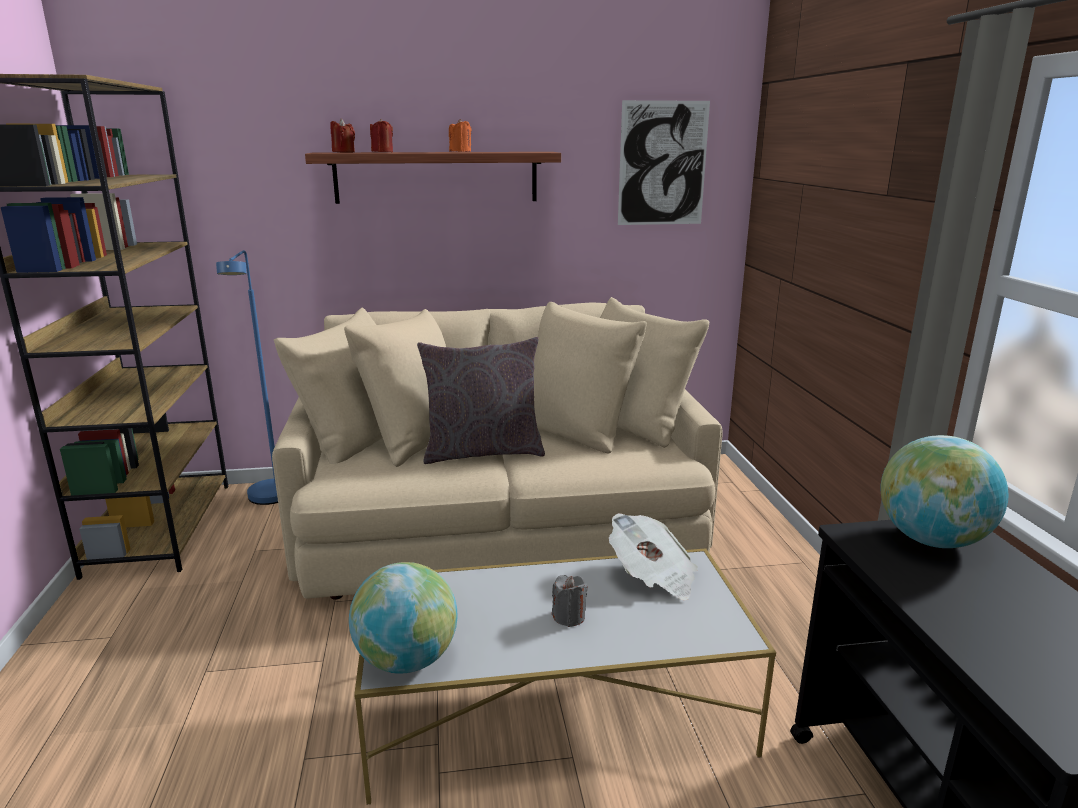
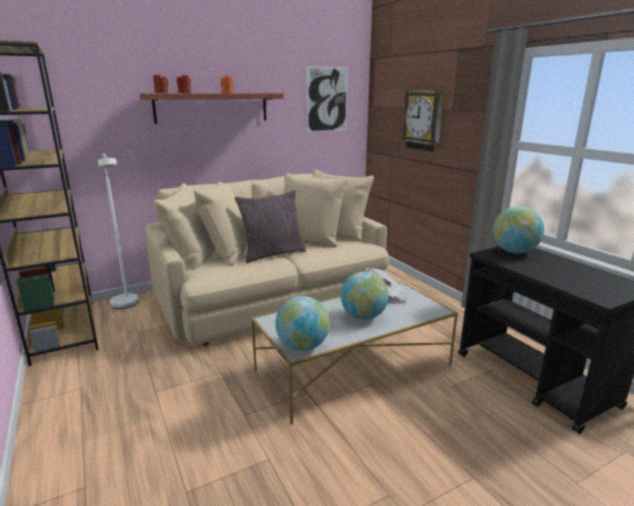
camera: 20 degrees left, 0 degrees up
blue floor lamp [216,250,278,505] -> white floor lamp [98,153,139,309]
grey candle [552,575,588,627] -> globe [341,272,389,320]
none -> wall clock [402,91,444,152]

